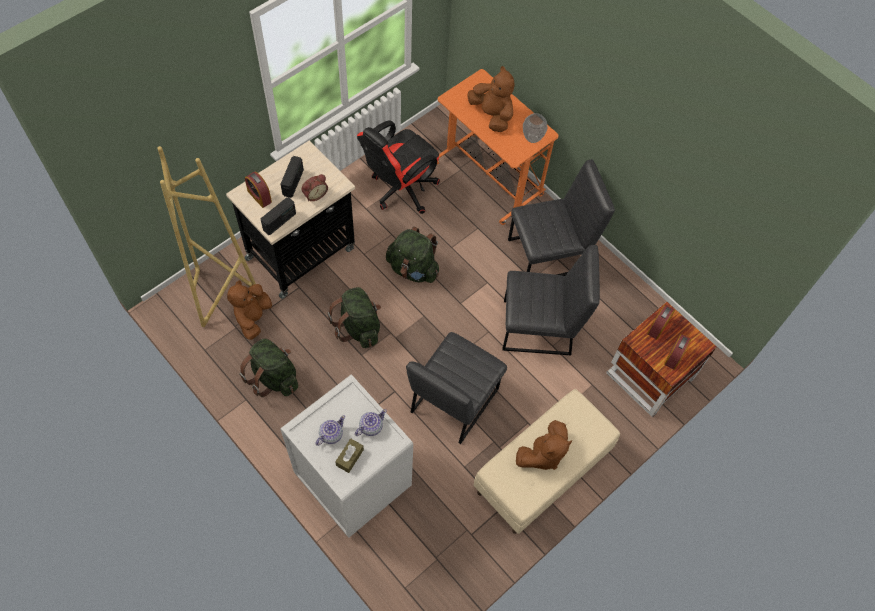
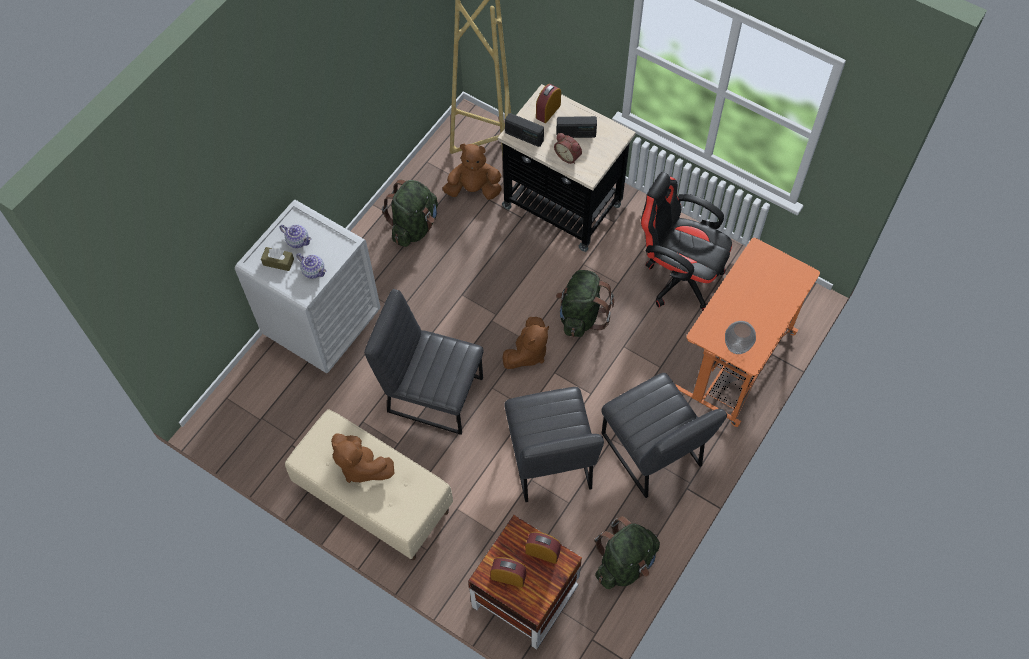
camera: 80 degrees right, 0 degrees up
green backpack [328,287,381,348] -> green backpack moved to [594,516,660,589]
brown plush toy [467,66,514,132] -> brown plush toy moved to [502,317,549,369]

